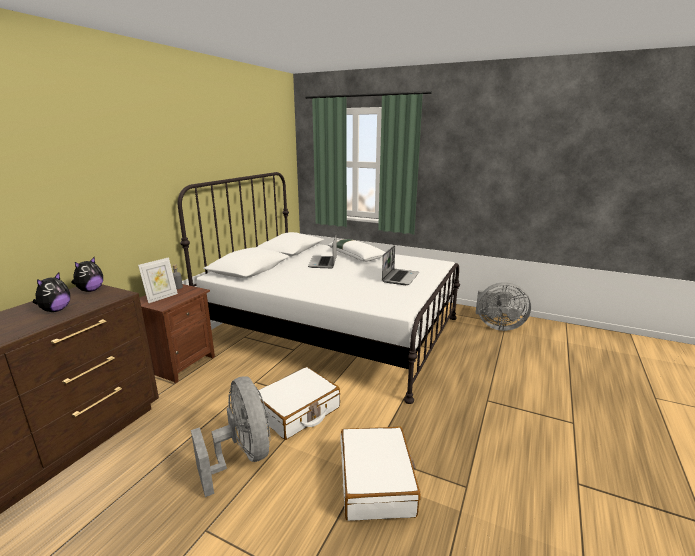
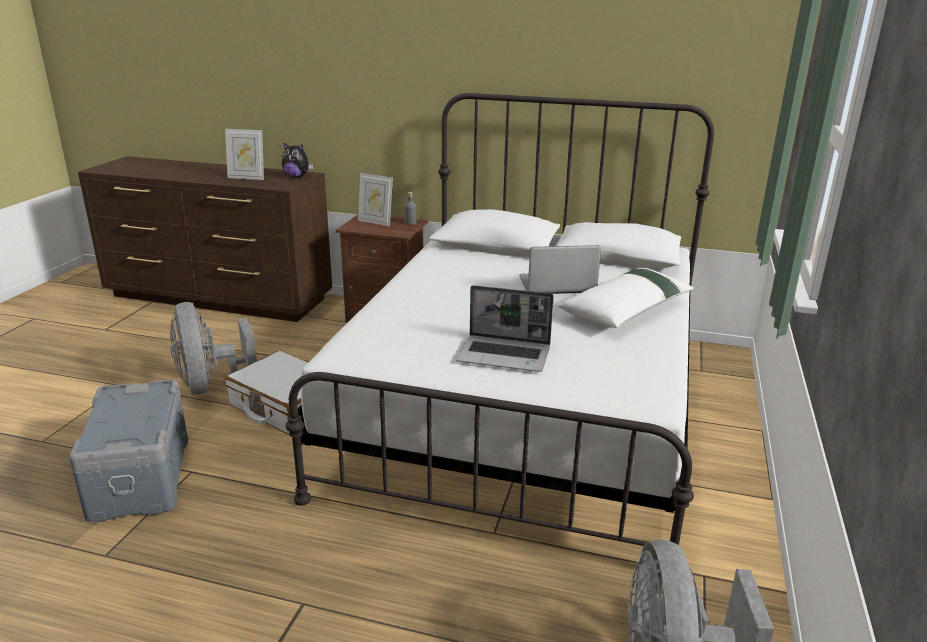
camera: 80 degrees right, 5 degrees up
plush toy [33,273,70,312] -> picture frame [225,129,264,180]
grey fan [191,376,270,497] -> grey fan turned 105 degrees clockwise [170,302,257,395]
white suitcase [340,426,421,521] -> grey storage box [69,379,188,522]

